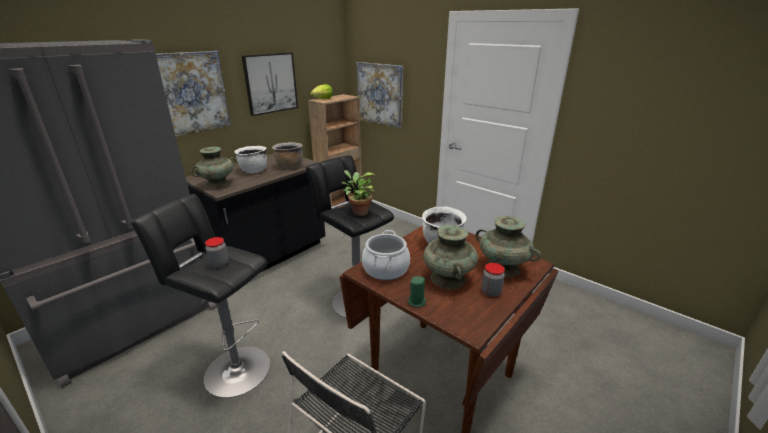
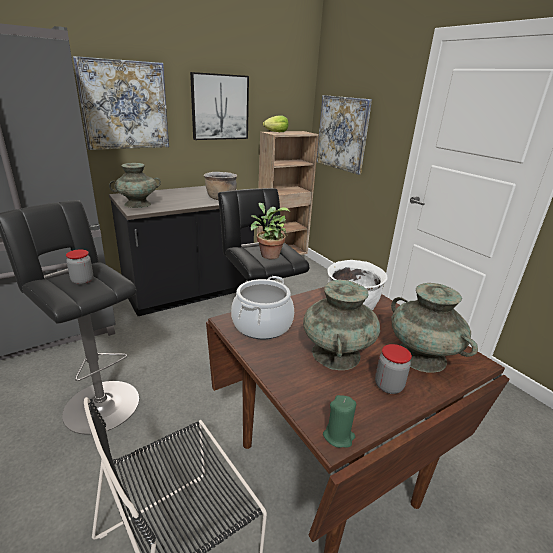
camera: 15 degrees right, 0 degrees up
white cooking pot [234,146,267,173] -> none
green candle [408,276,426,307] -> green candle moved to [323,395,356,448]

